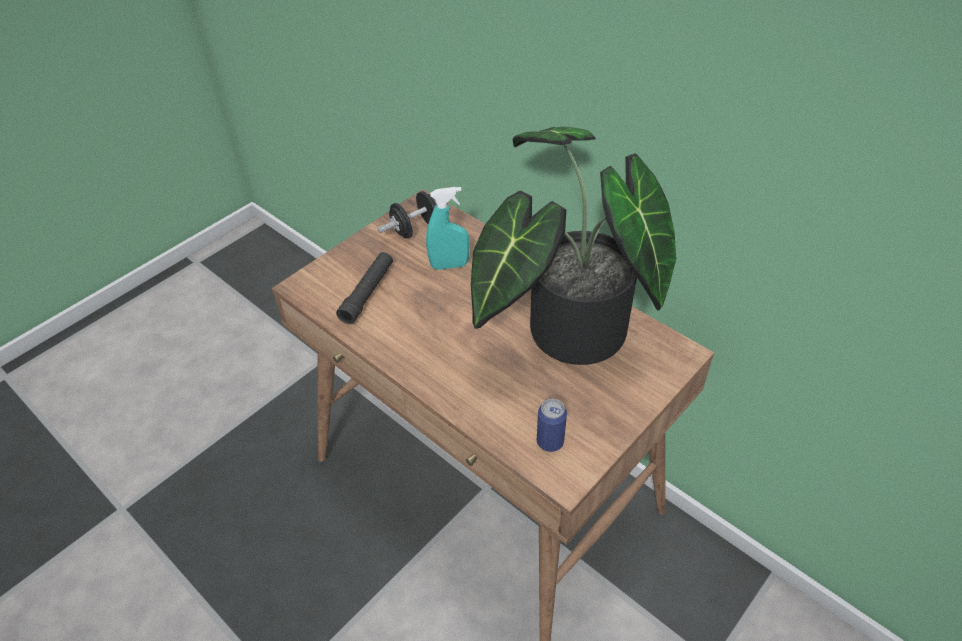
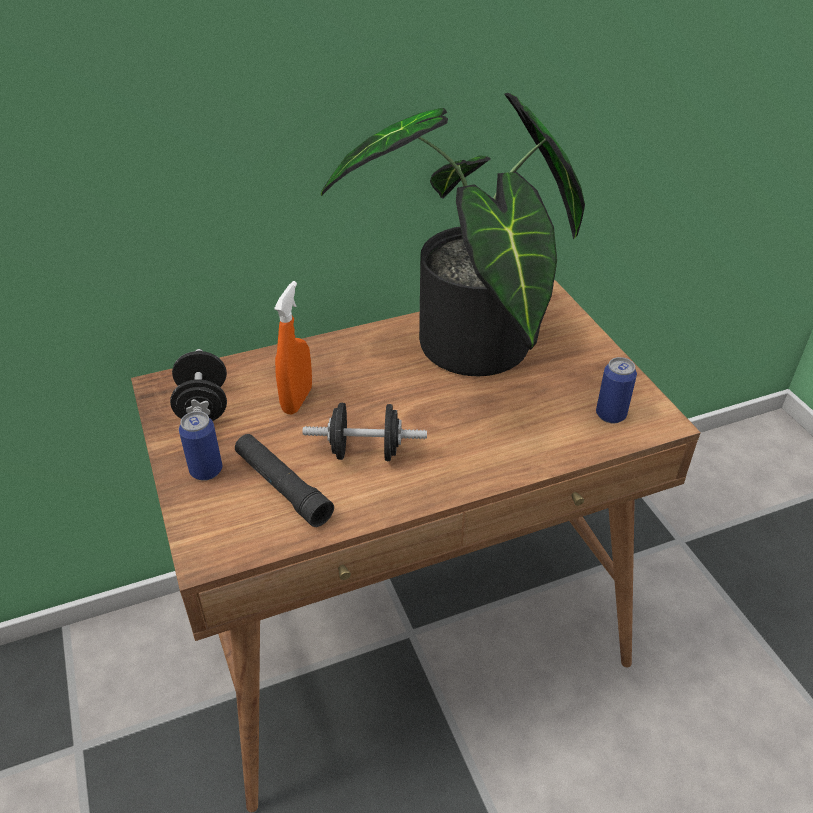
camera: 65 degrees left, 5 degrees down
turquoise spray bottle [426,187,470,270] -> orange spray bottle [274,281,312,415]
none -> can [179,411,222,481]
none -> black dumbbell [302,403,427,461]

